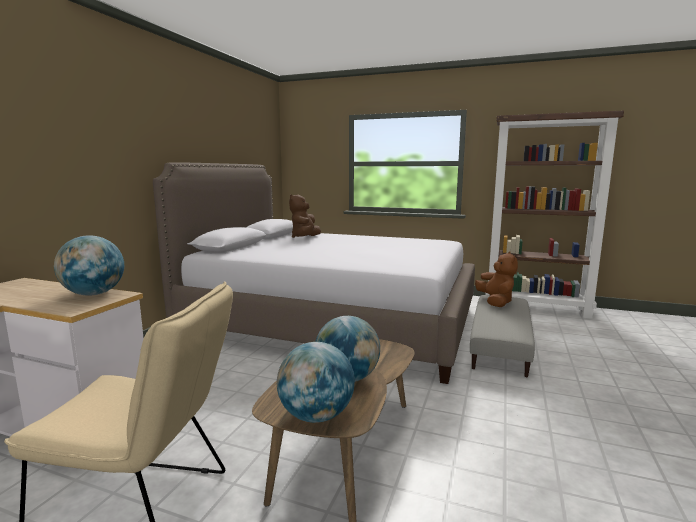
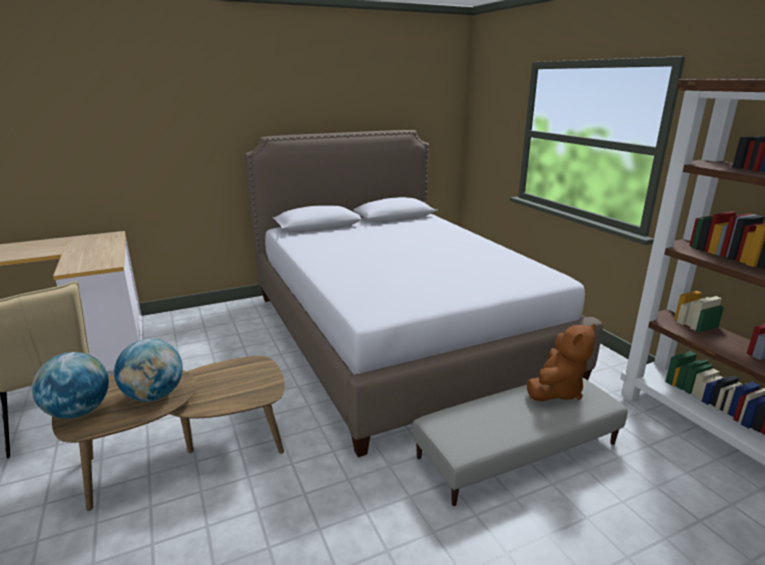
camera: 45 degrees right, 10 degrees up
globe [54,235,124,296] -> none
brown plush toy [289,194,321,238] -> none

